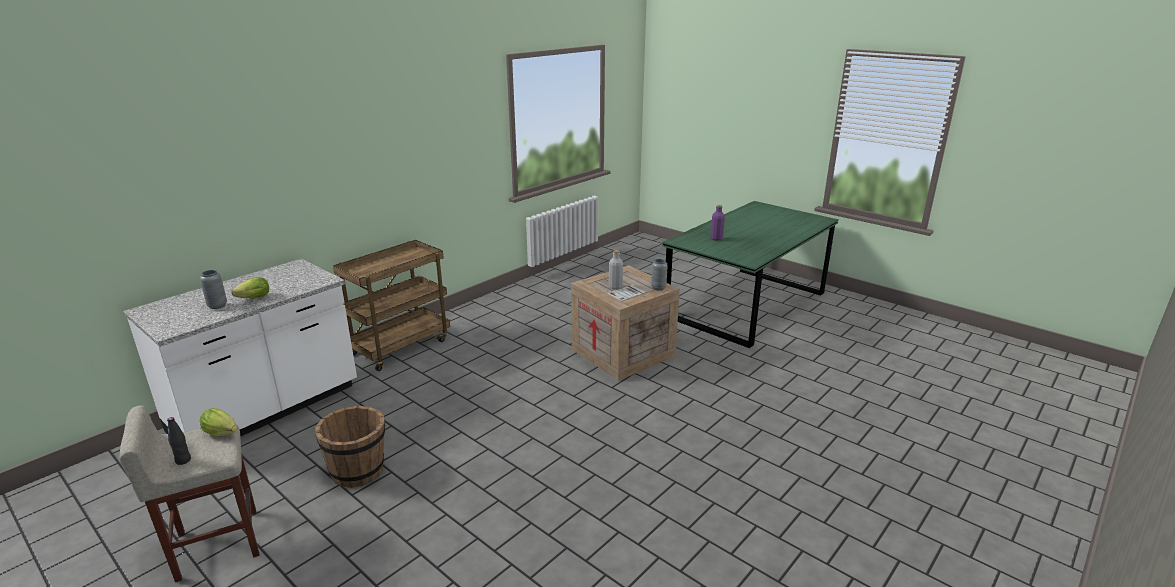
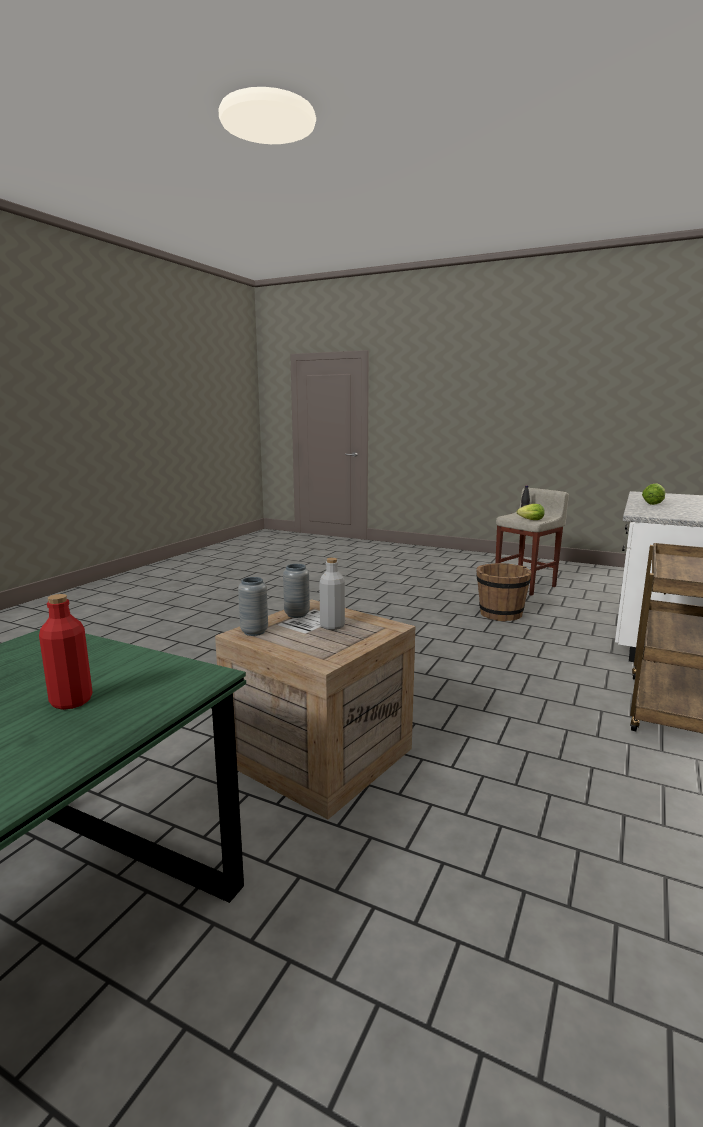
camera: 165 degrees right, 10 degrees down
grey vase [200,270,227,309] -> grey vase moved to [283,564,310,618]
purple bottle [710,205,725,241] -> red bottle [39,594,92,710]

